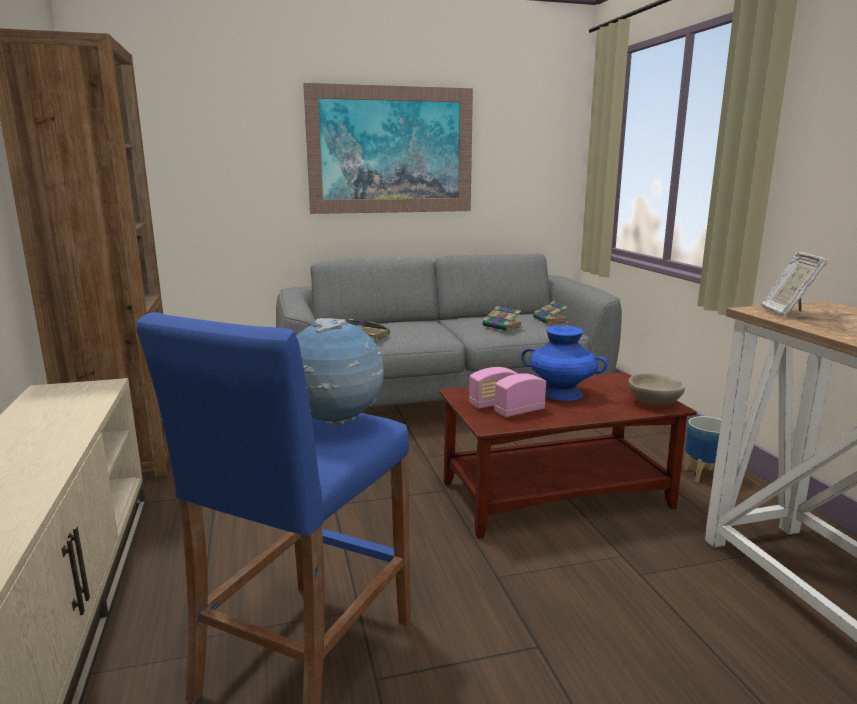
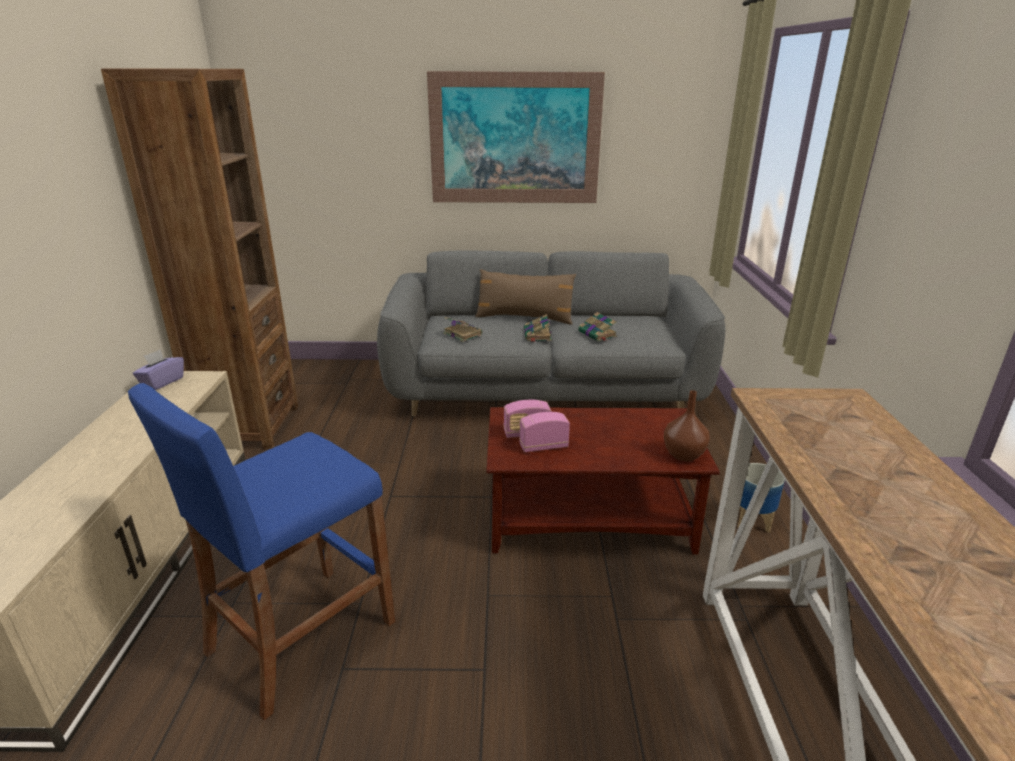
camera: 15 degrees right, 10 degrees up
globe [296,318,384,426] -> none
blue vase [521,326,608,401] -> none
book [533,301,569,324] -> book moved to [524,314,552,342]
beige bowl [629,373,685,406] -> brown vase [664,390,710,461]
picture frame [761,252,829,317] -> none
none -> purple tissue box [133,350,184,390]
none -> brown pillow [475,269,576,325]

